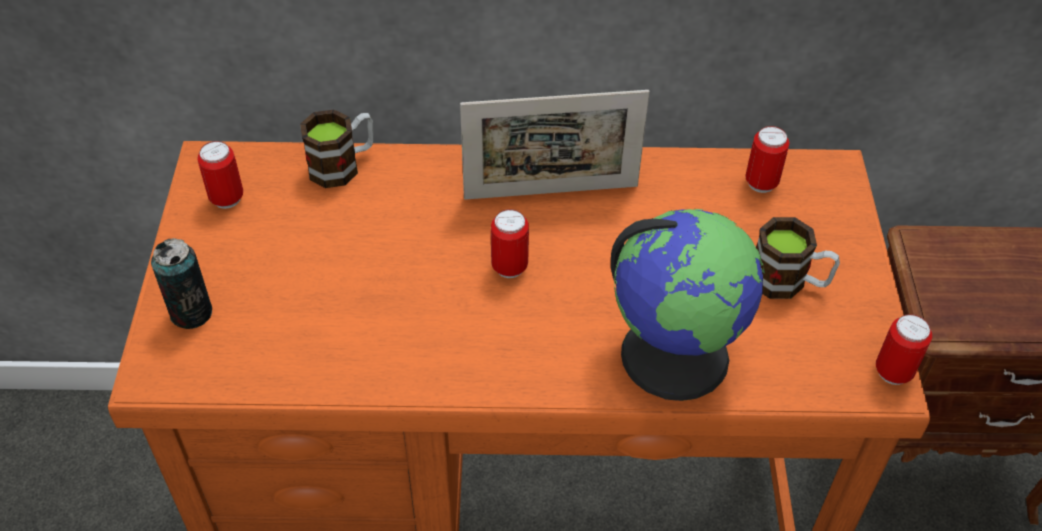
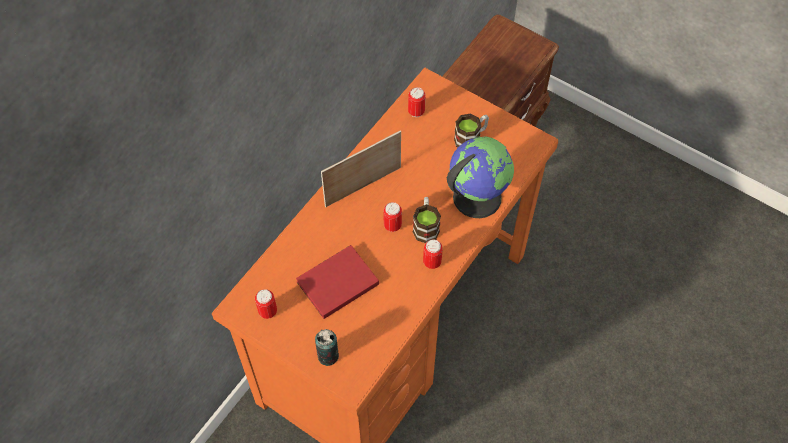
camera: 55 degrees left, 10 degrees up
mug [300,109,374,188] -> mug moved to [413,197,441,243]
picture frame [460,90,650,200] -> picture frame turned 150 degrees counterclockwise [321,130,401,207]
can [876,314,932,385] -> can moved to [423,239,443,269]
none -> red book [296,245,379,319]

